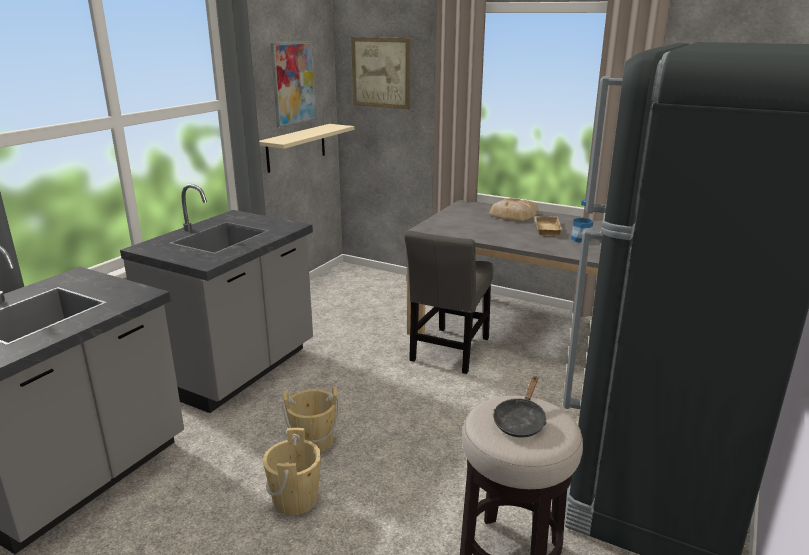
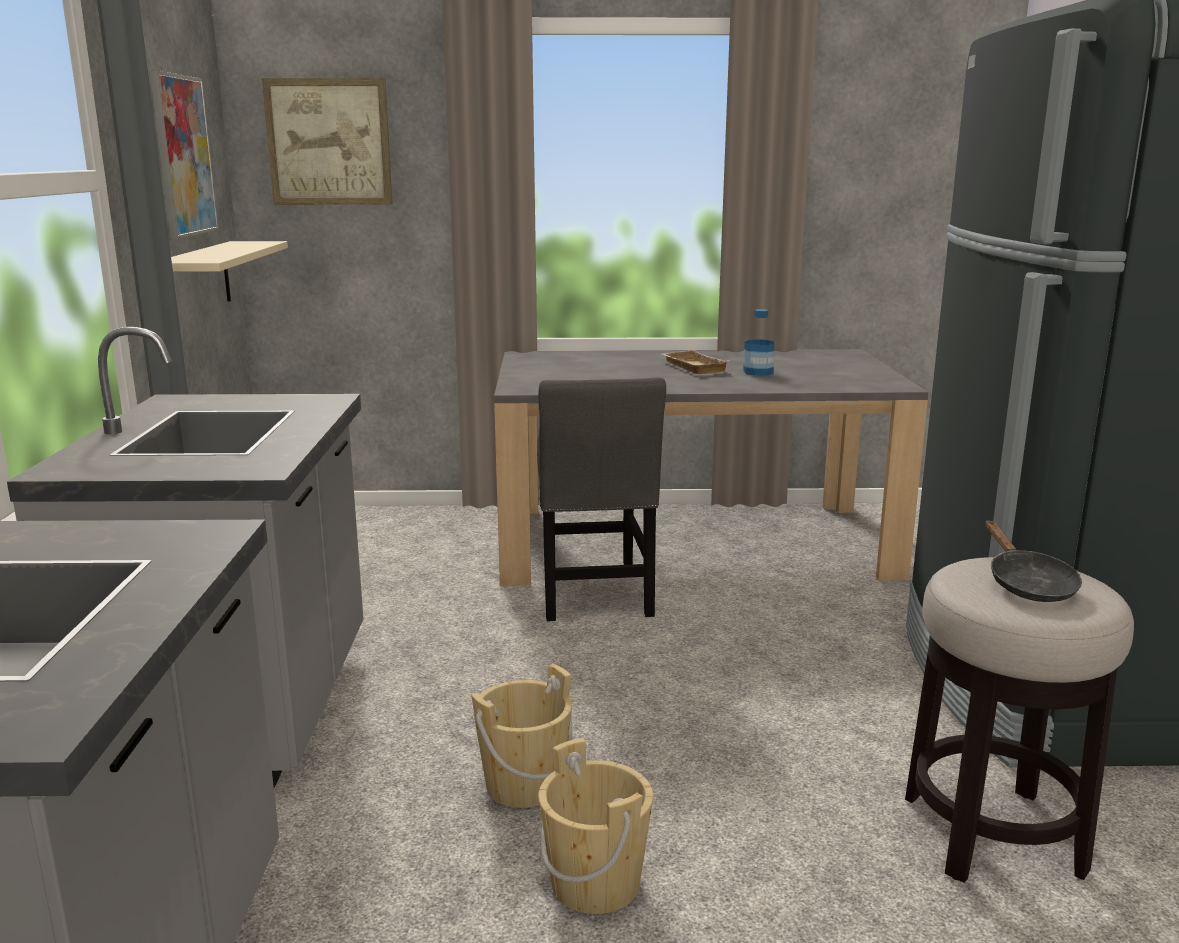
camera: 30 degrees left, 5 degrees down
bread [490,198,539,221] -> none

